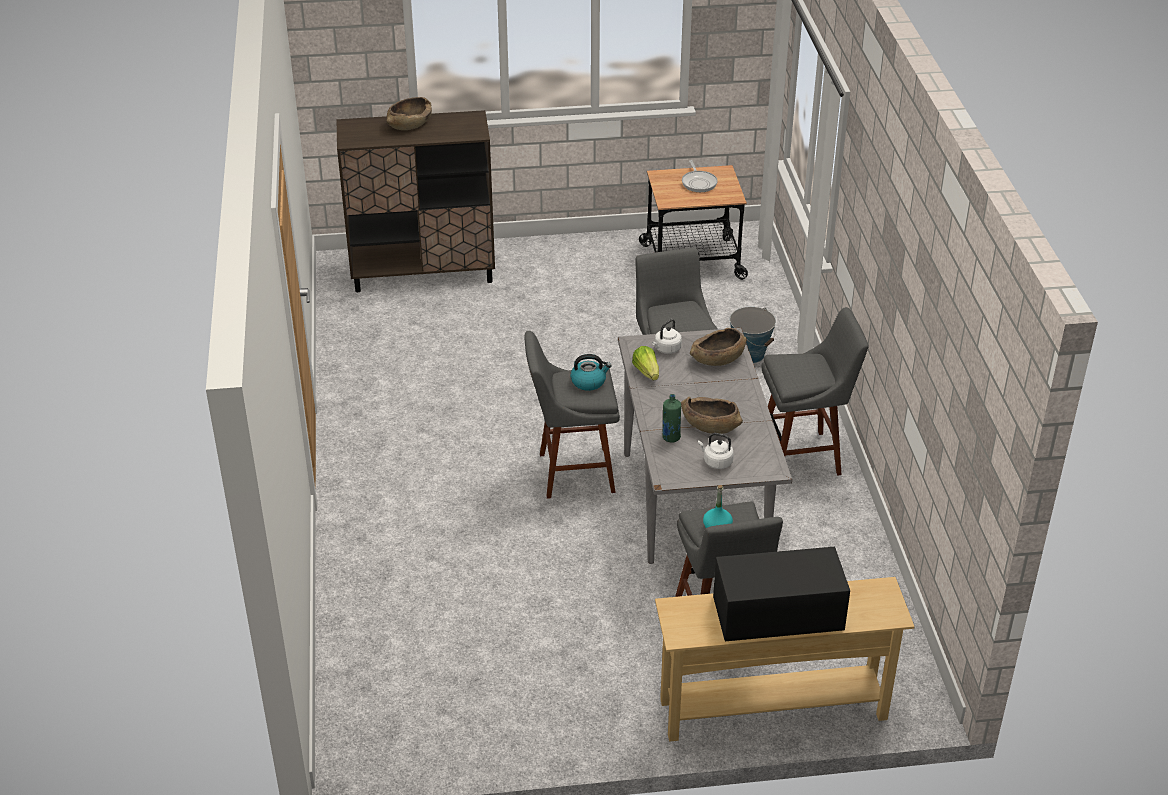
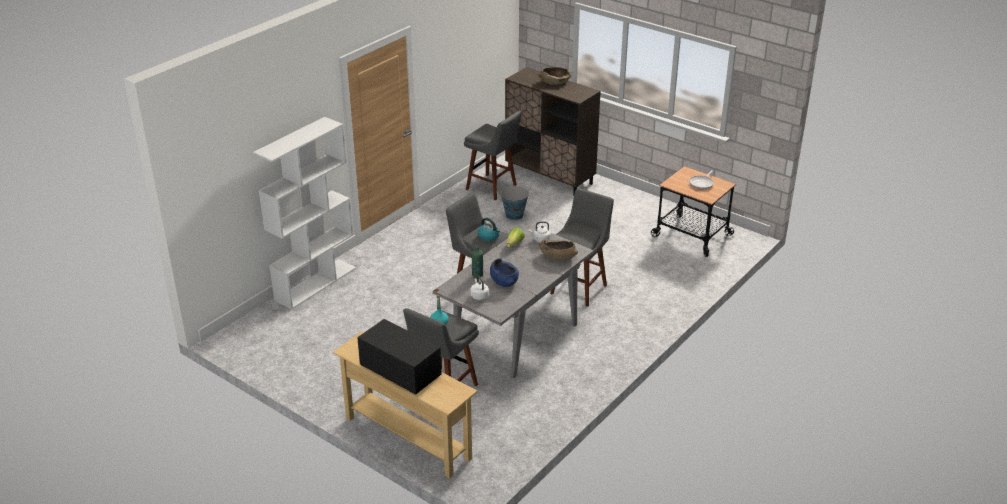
camera: 45 degrees right, 5 degrees down
brown bowl [681,397,743,434] -> blue bowl [490,258,519,287]
bucket [730,307,776,363] -> bucket moved to [500,186,529,220]
grey stool [762,307,868,476] -> grey stool moved to [464,110,522,200]
none -> white bookcase [253,117,356,310]

